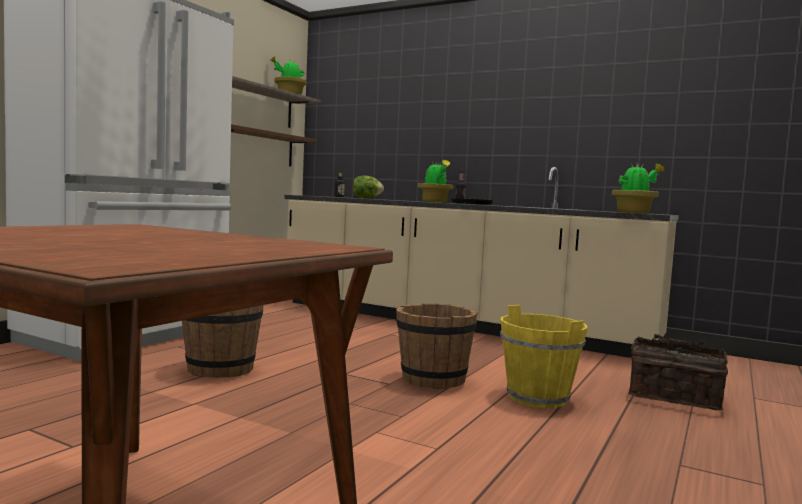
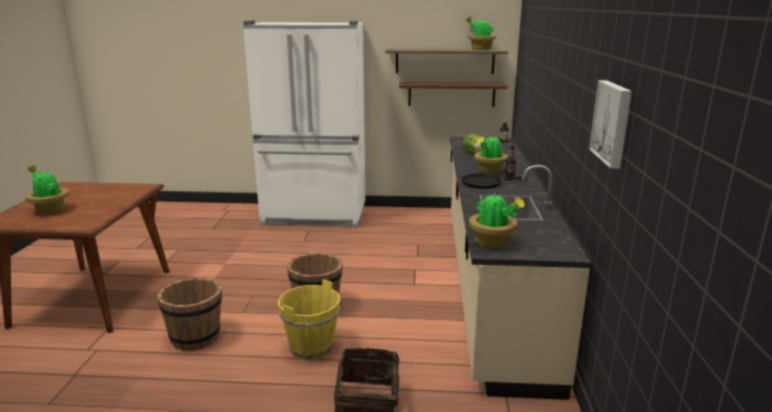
camera: 65 degrees right, 15 degrees up
brown bucket [182,305,263,378] -> brown bucket moved to [157,278,222,351]
none -> potted plant [25,165,69,214]
none -> picture [589,80,632,169]

